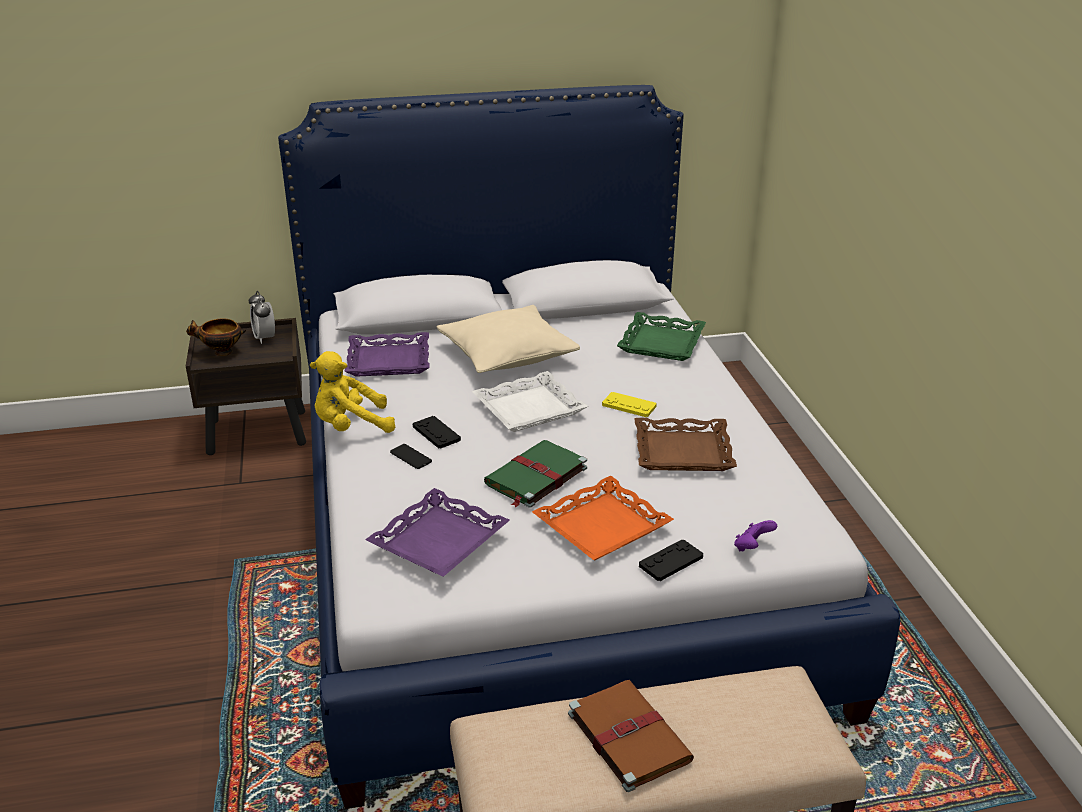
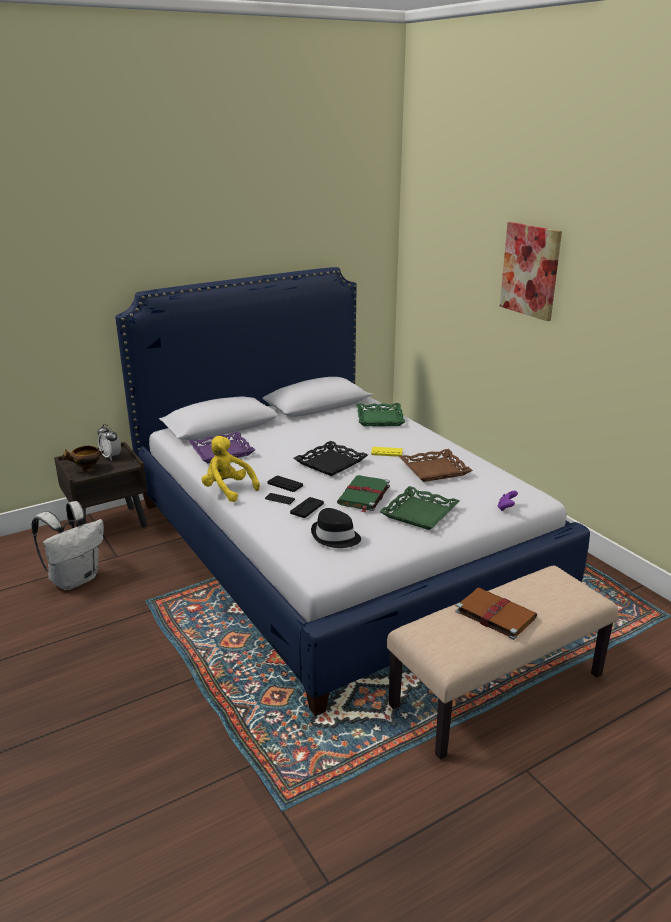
camera: 20 degrees left, 5 degrees down
yellow plush toy [310,351,395,433] -> yellow plush toy turned 75 degrees clockwise [202,436,260,502]
purple tray [365,488,510,577] -> black hat [311,508,361,548]
beige pillow [437,305,580,373] -> none
white tray [472,371,588,432] -> black tray [293,441,368,476]
orange tray [532,476,674,560] -> green tray [379,486,460,530]
black game controller [639,540,703,581] -> black game controller moved to [290,497,324,518]
none -> white backpack [32,501,104,590]
none -> picture [500,222,562,321]

